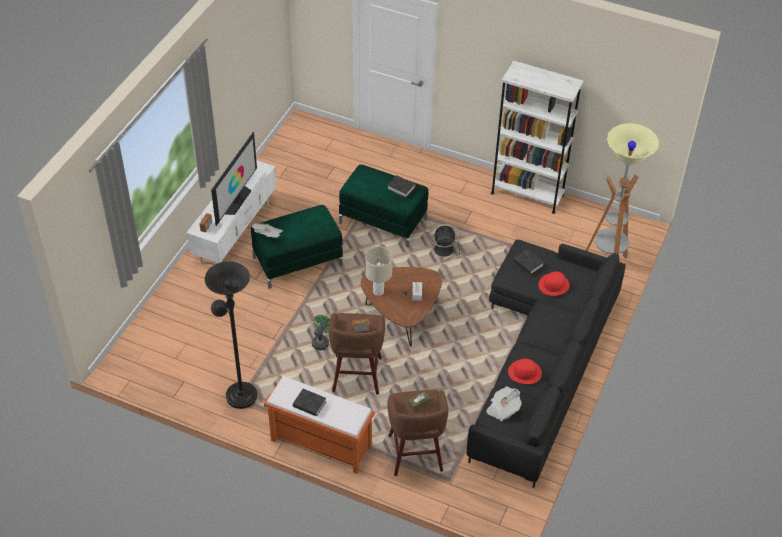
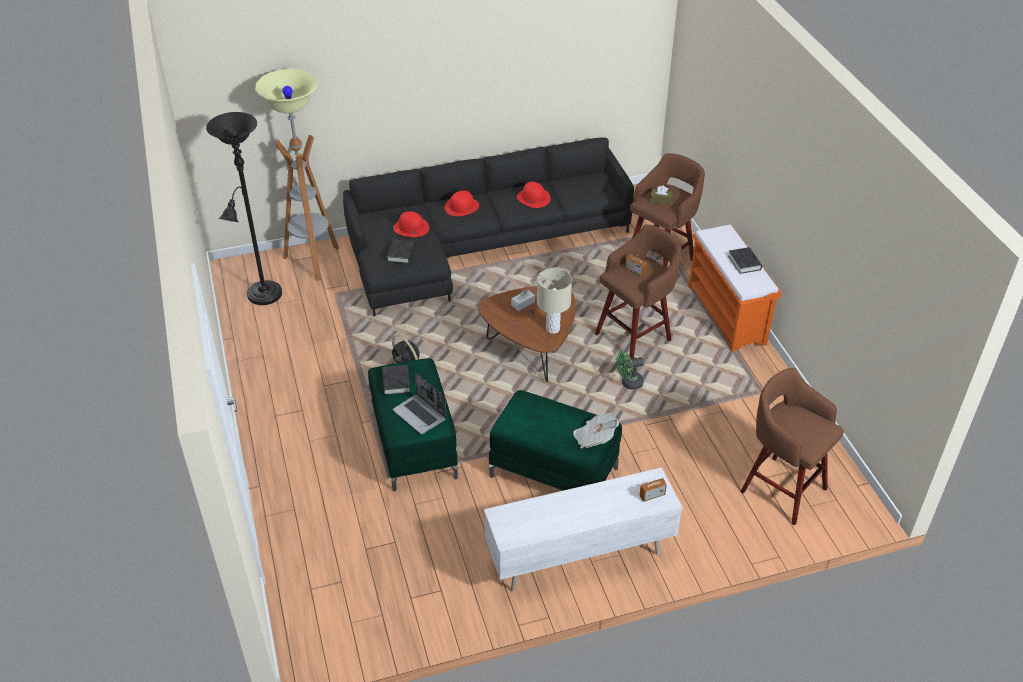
camera: 130 degrees left, 5 degrees down
black floor lamp [205,261,257,409] -> black floor lamp moved to [206,112,282,305]
television [211,132,257,226] -> none
newspaper [486,386,522,421] -> none
white bookcase [491,61,583,214] -> none
none -> laptop [393,373,446,434]
none -> red hat [444,190,479,216]
none -> brown stool [740,368,844,525]

